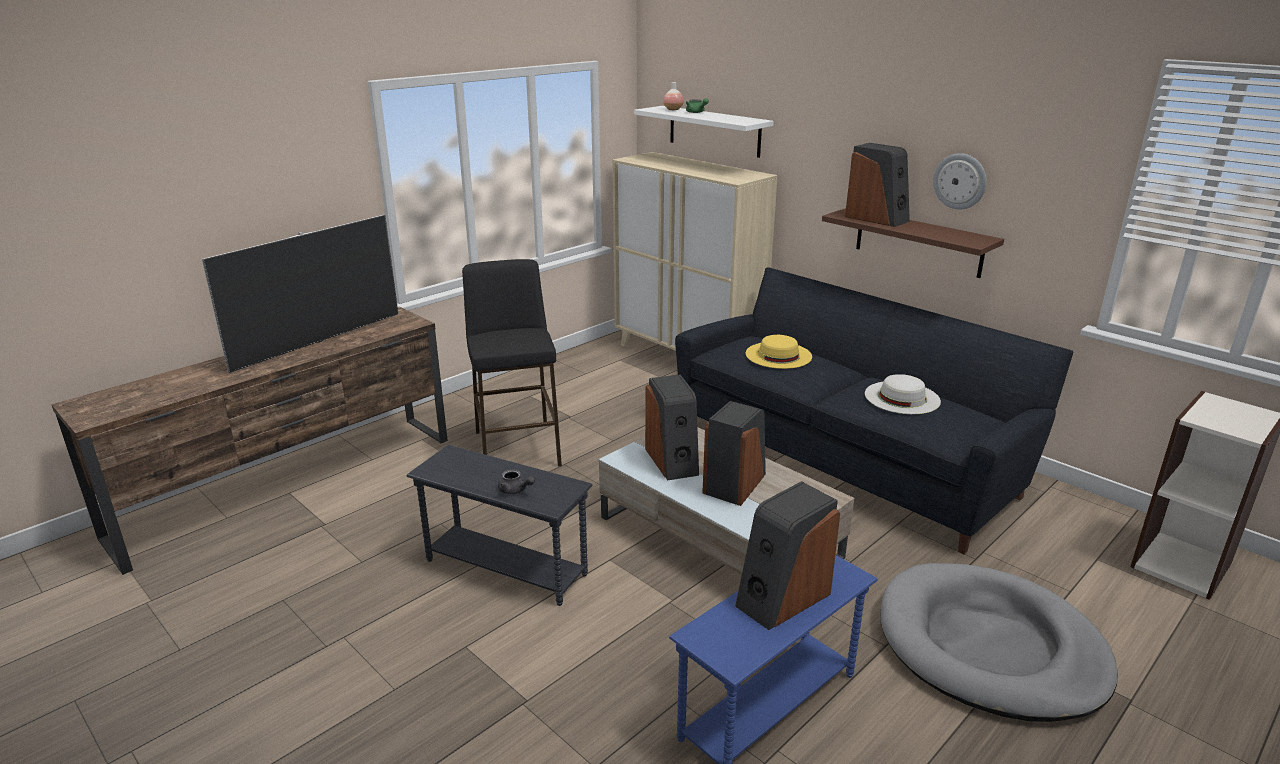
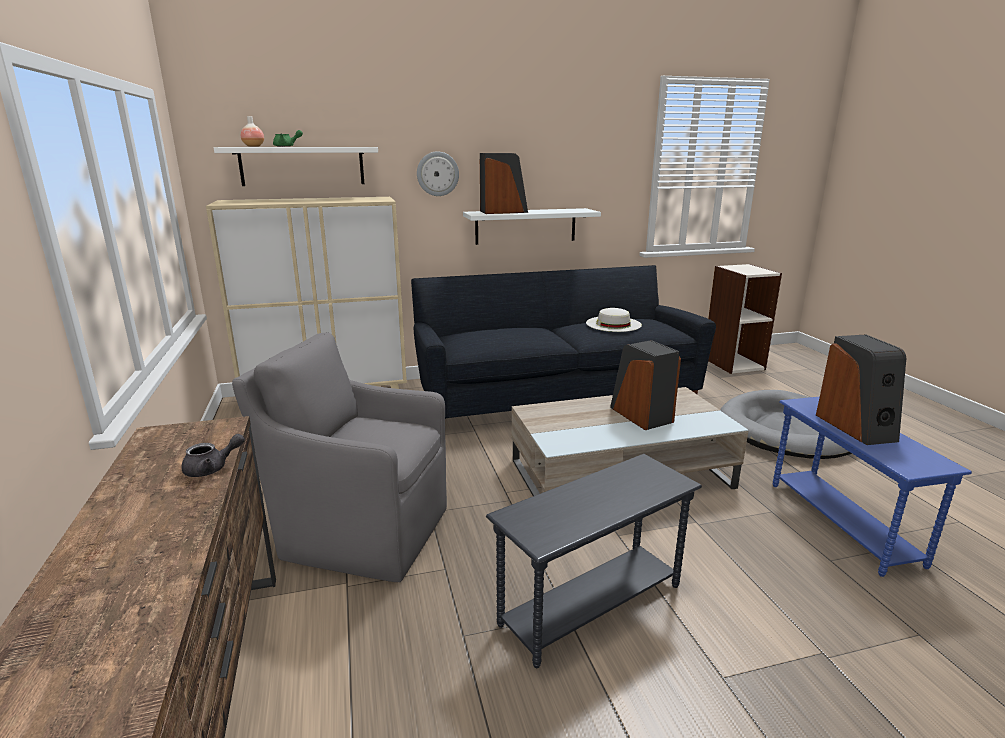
camera: 60 degrees left, 5 degrees down
television [202,215,398,373] -> none
black stool [462,259,562,467] -> grey armchair [232,332,447,582]
grey teapot [498,469,535,494] -> grey teapot moved to [181,434,245,477]
speaker [645,374,699,481] -> none
yellow hat [746,335,812,369] -> none
brown shelf [822,208,1004,278] -> white shelf [463,208,601,245]
wall clock [933,153,986,210] -> wall clock moved to [417,151,459,196]

